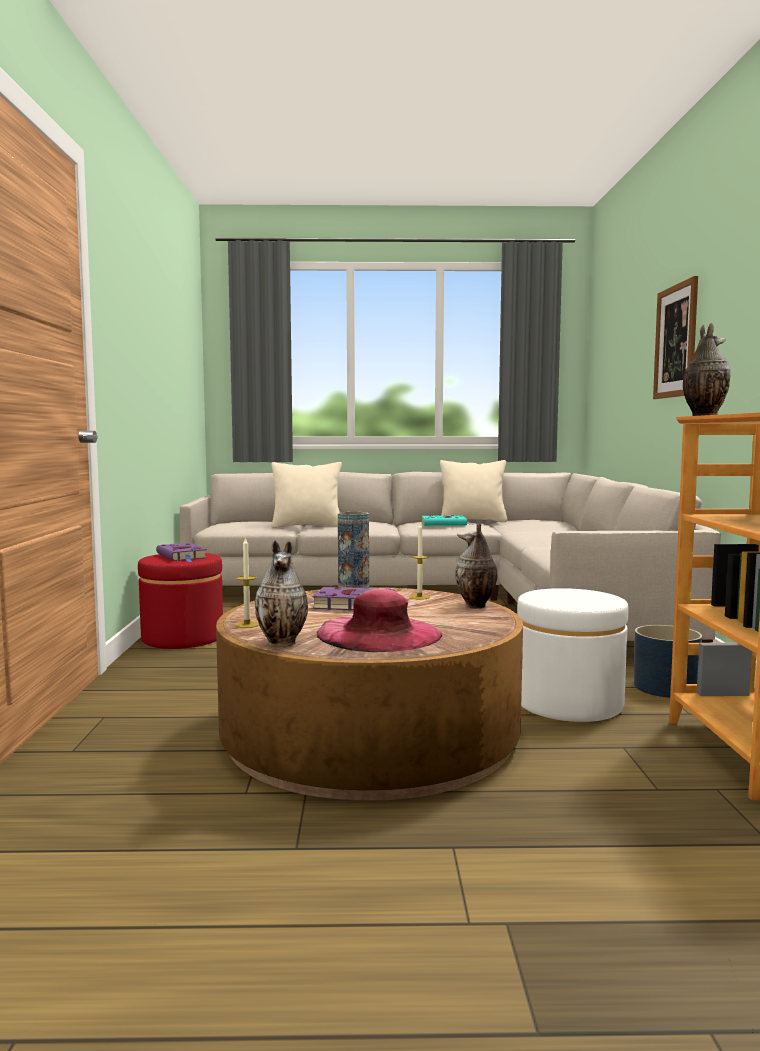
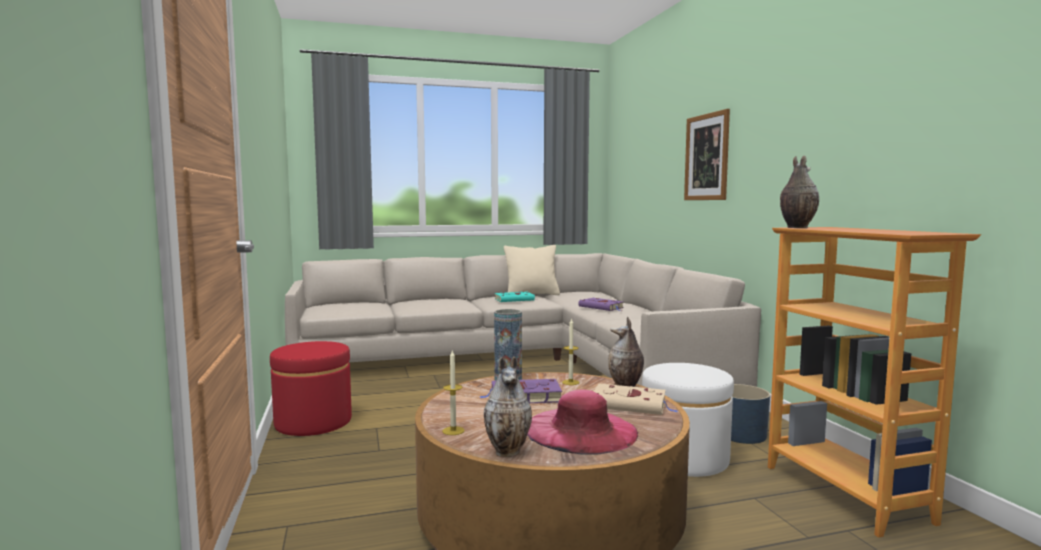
camera: 15 degrees left, 0 degrees up
purple book [156,543,207,562] -> purple book moved to [578,298,624,311]
beige pillow [272,462,342,528] -> none
none -> beige book [593,384,679,415]

